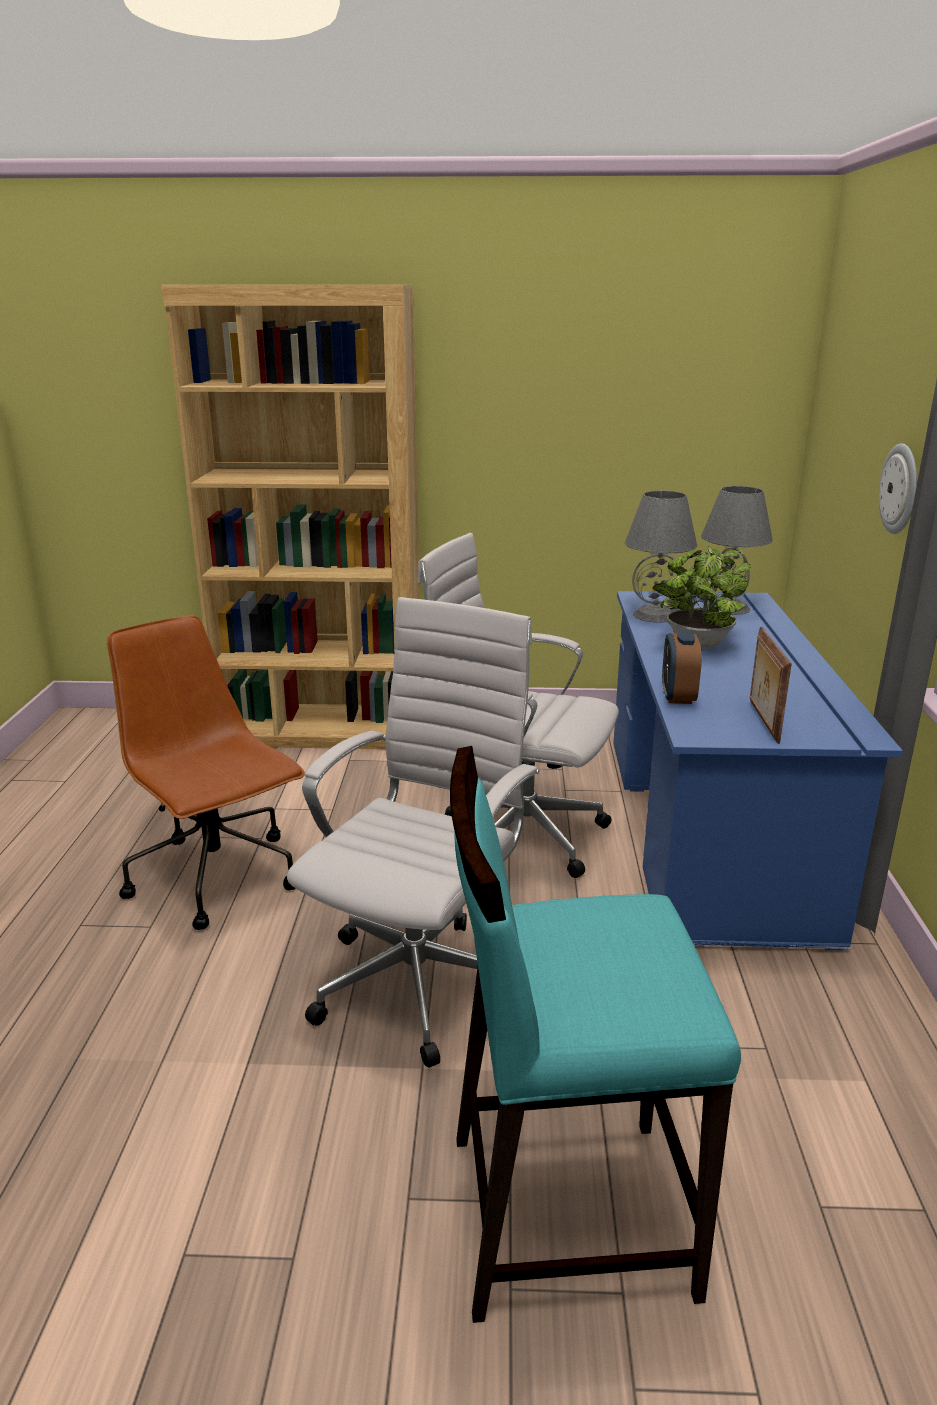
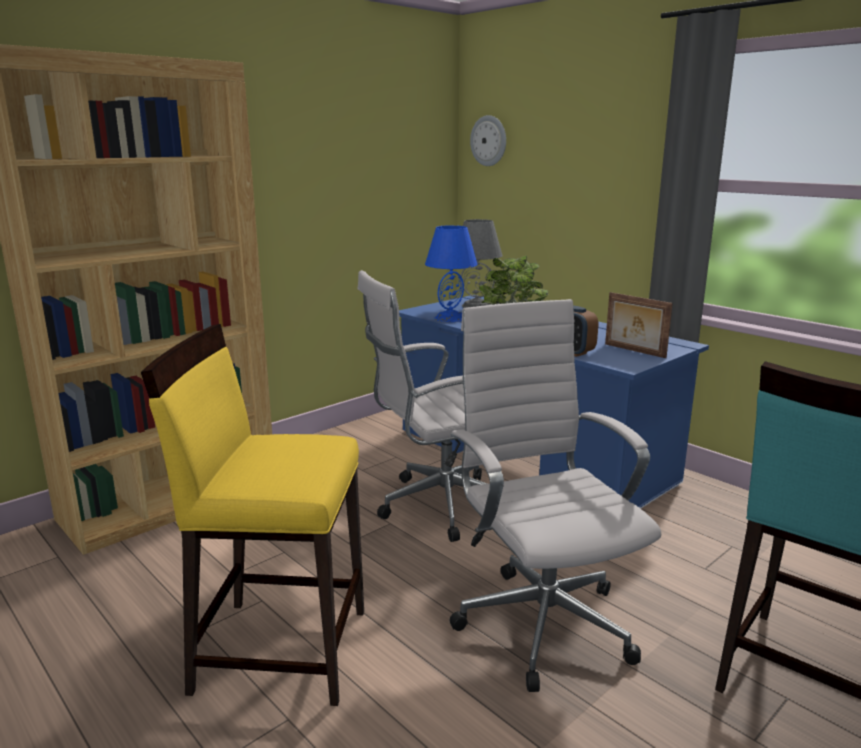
camera: 45 degrees left, 5 degrees down
brown office chair [107,616,305,930] -> yellow stool [141,324,364,706]
grey table lamp [625,490,697,623] -> blue table lamp [425,225,478,322]
wall clock [879,443,917,534] -> wall clock moved to [470,115,506,166]

